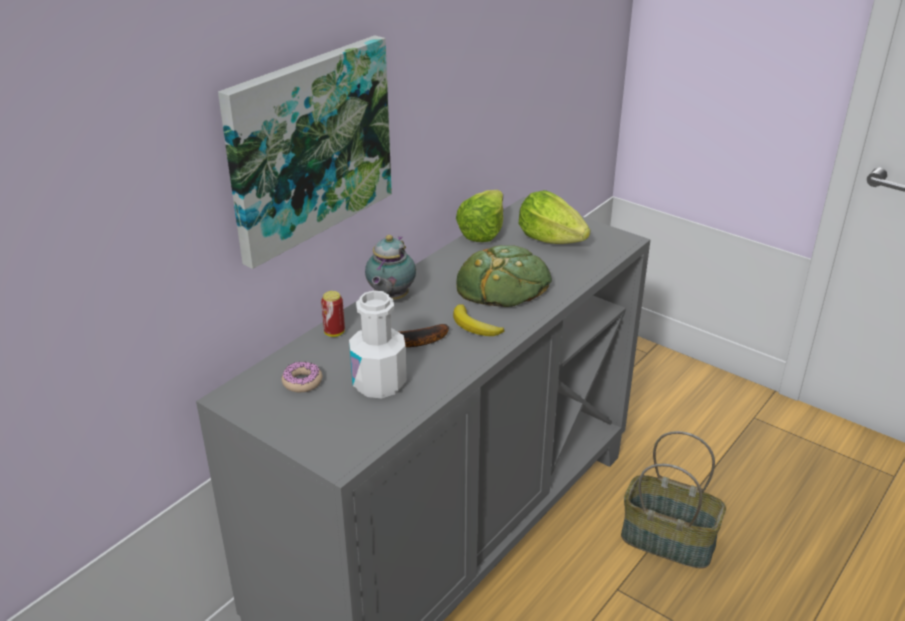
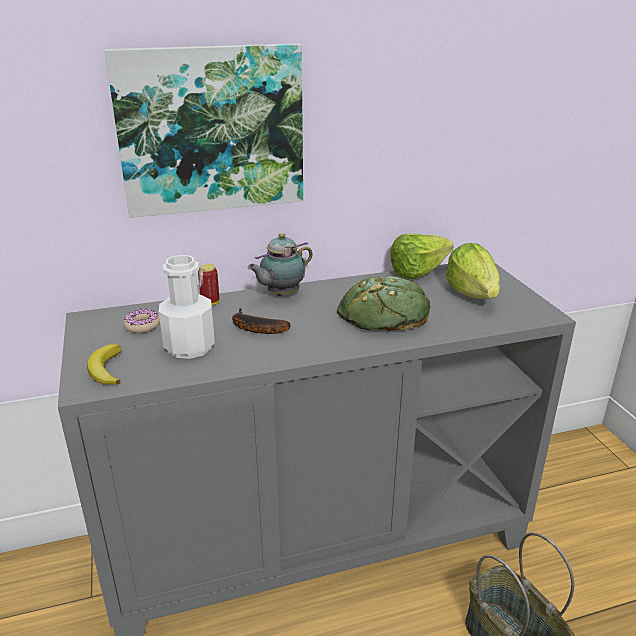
camera: 35 degrees right, 5 degrees down
banana [453,304,504,336] -> banana moved to [87,344,121,385]

